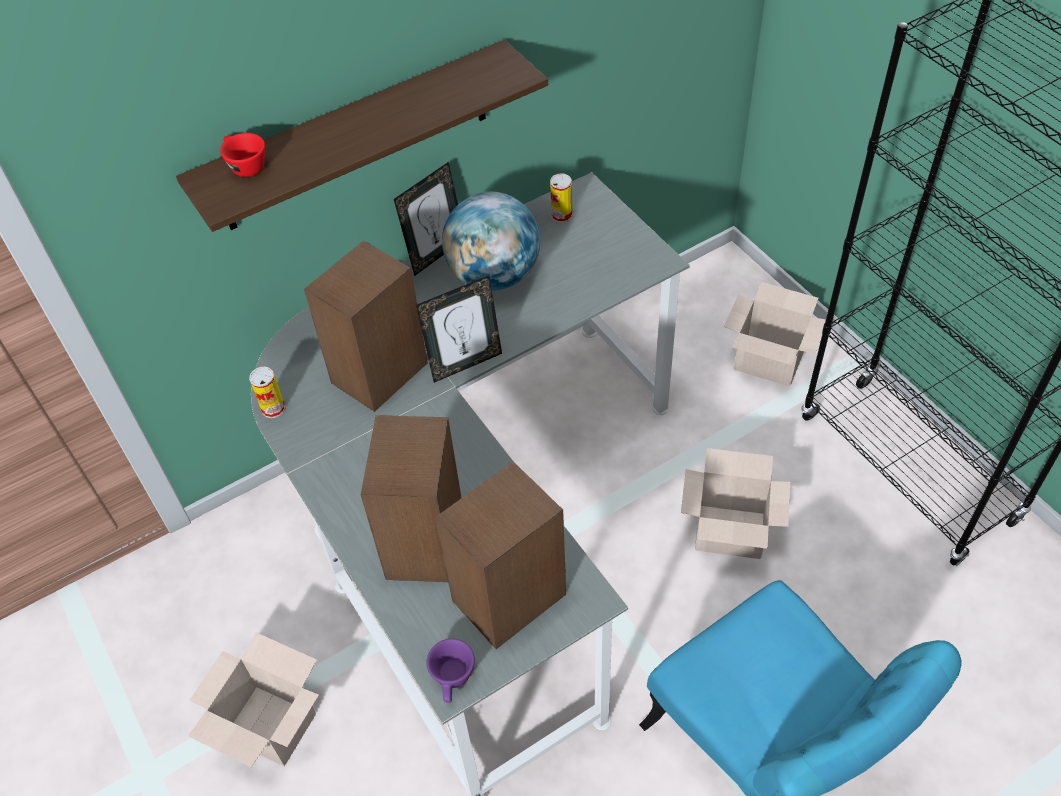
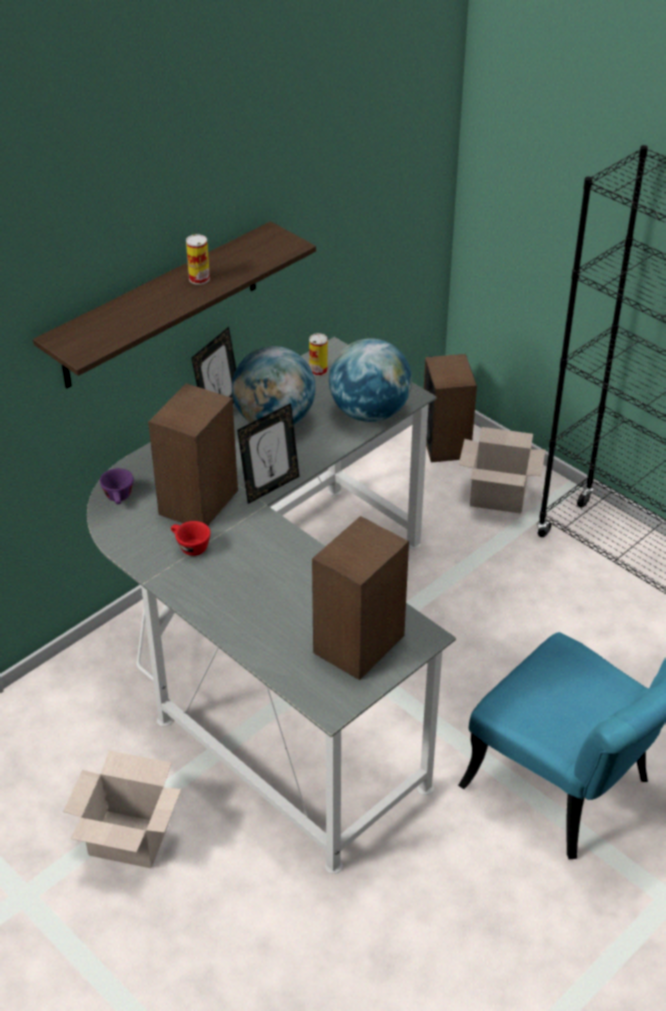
camera: 15 degrees left, 10 degrees down
red cup [220,133,265,177] -> red cup moved to [171,521,211,556]
can [249,367,285,418] -> can moved to [186,234,210,285]
speaker [361,415,462,582] -> speaker moved to [424,354,477,462]
purple cup [427,639,475,703] -> purple cup moved to [100,468,134,504]
cardboard box [681,448,790,559] -> none
none -> globe [329,338,412,422]

